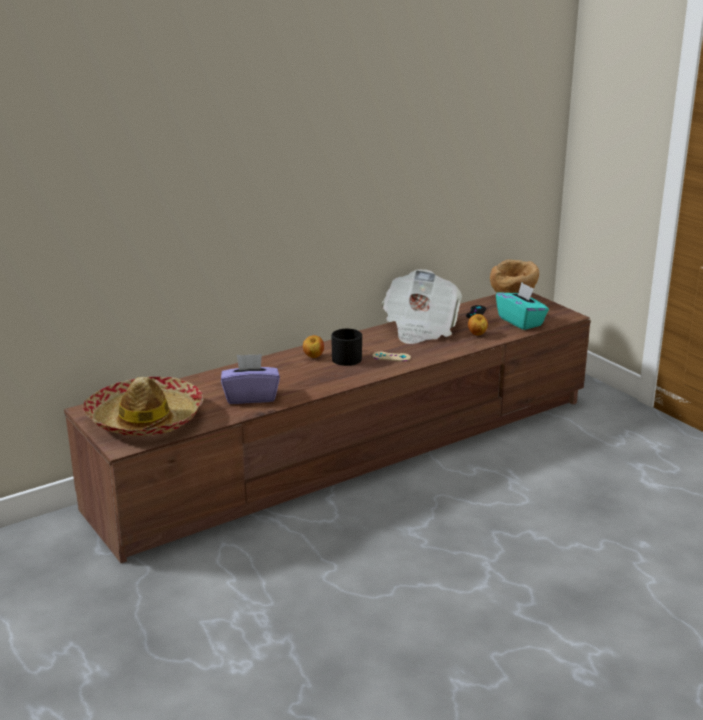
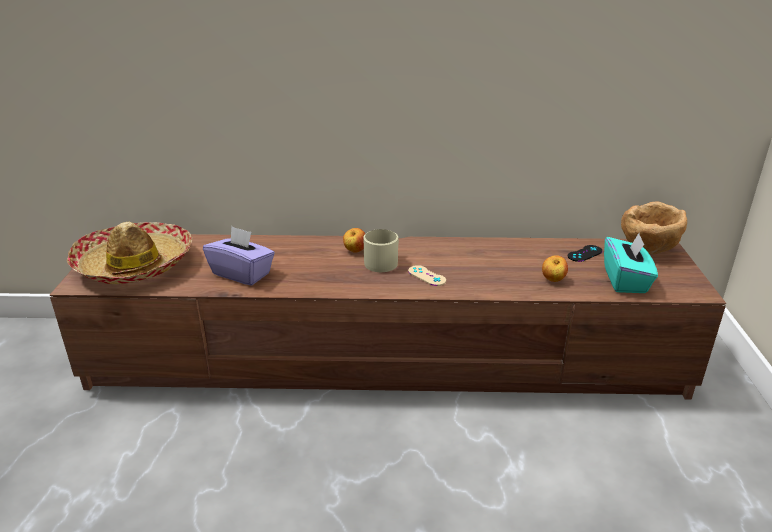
camera: 35 degrees right, 5 degrees up
black mug [332,329,362,366] -> beige mug [364,229,399,272]
newspaper [382,269,462,344] -> none

